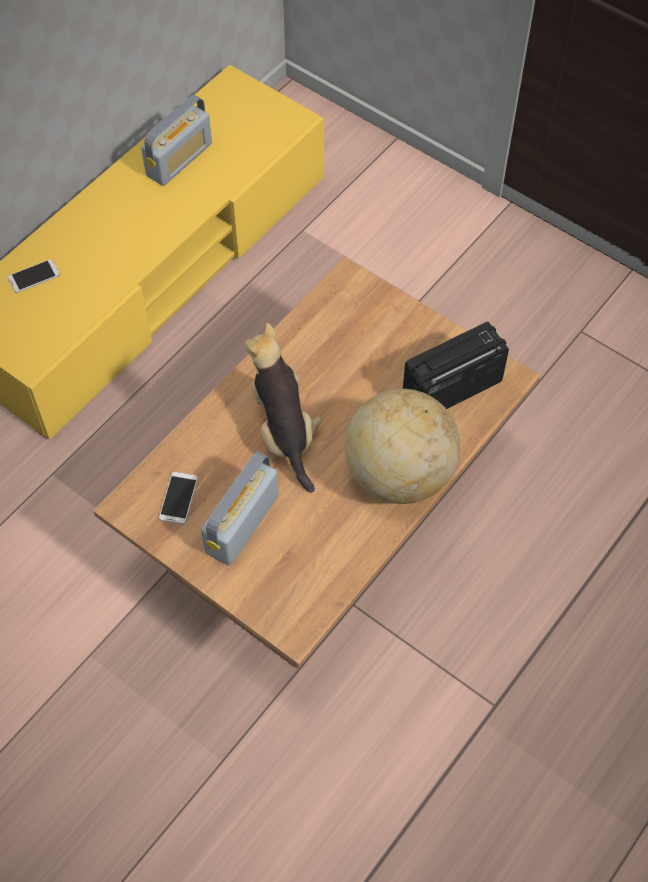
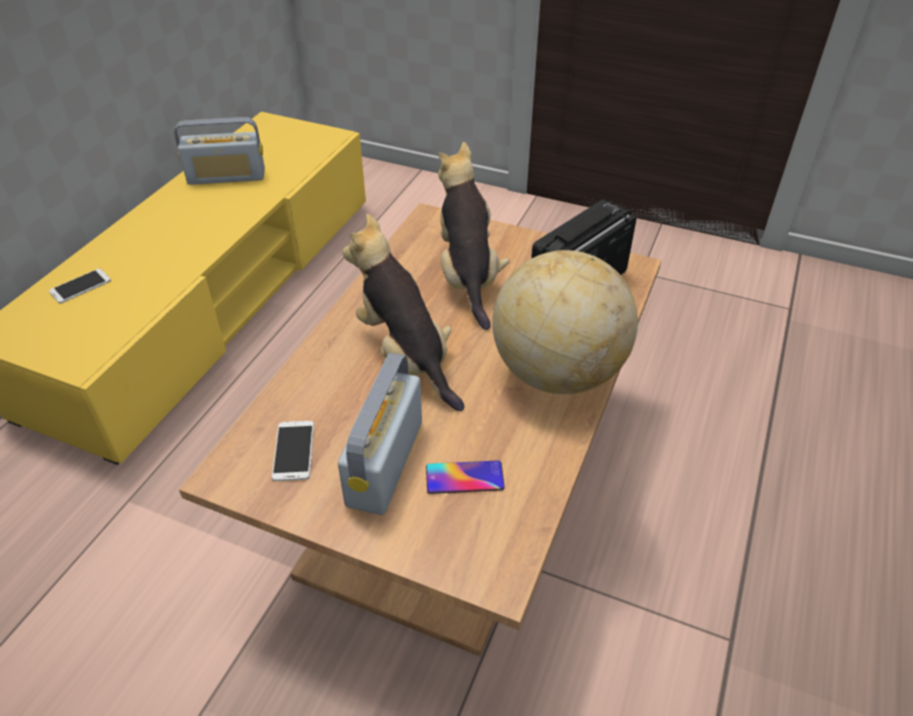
camera: 15 degrees left, 15 degrees down
radio [141,95,212,186] -> radio turned 60 degrees clockwise [174,117,265,185]
none -> phone [426,460,505,494]
none -> plush toy [438,142,510,330]

